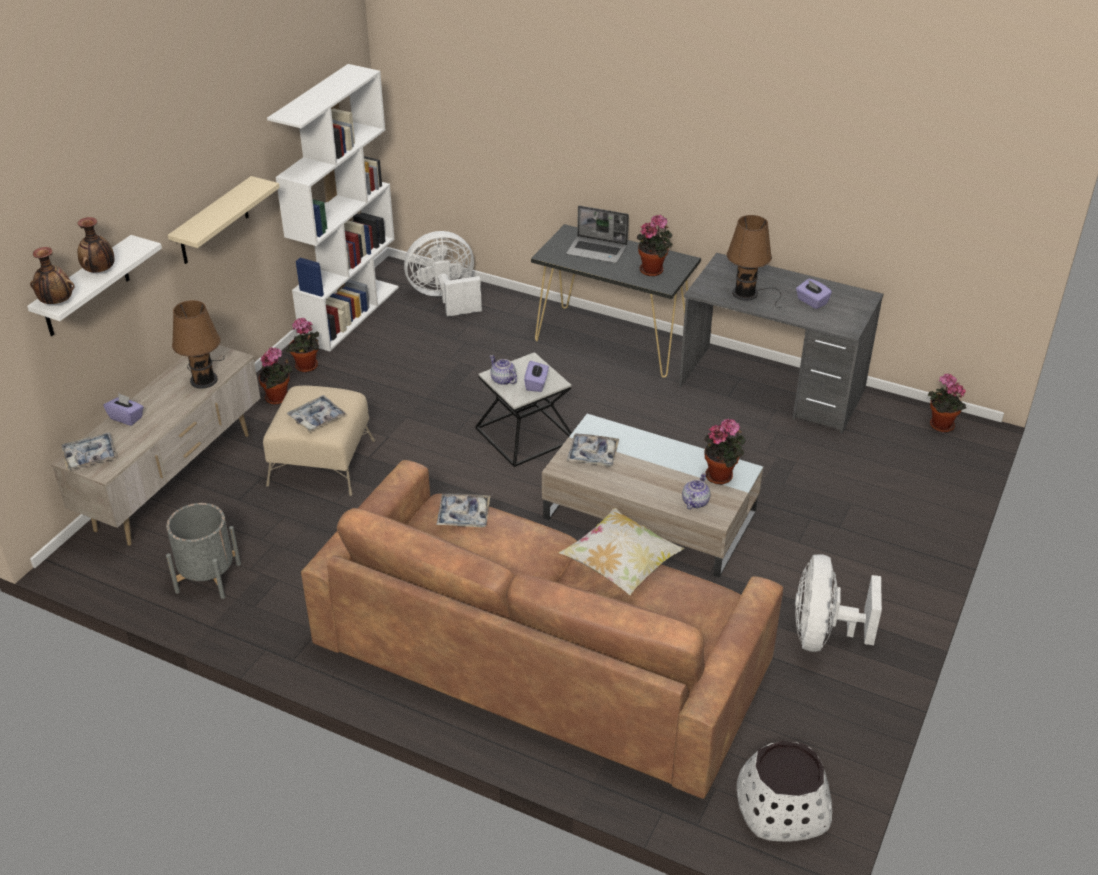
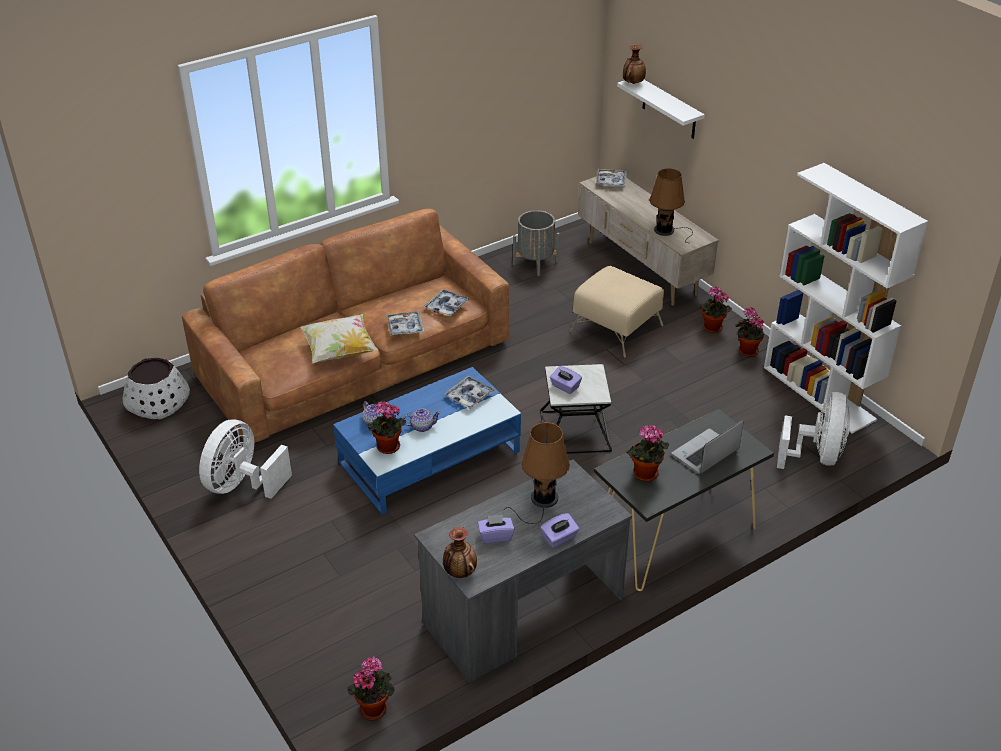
camera: 120 degrees right, 0 degrees up
vase [77,217,114,272] -> vase moved to [443,527,477,578]
purple tissue box [103,393,144,426] -> purple tissue box moved to [540,513,579,548]
beige shelf [168,176,280,264] -> none
tray [287,395,346,432] -> tray moved to [386,311,424,336]
teapot [490,355,517,385] -> teapot moved to [403,408,441,432]
beige coffee table [542,414,763,578] -> blue coffee table [333,367,521,515]
white fan [795,554,882,652] -> white fan turned 105 degrees counterclockwise [199,420,292,499]

